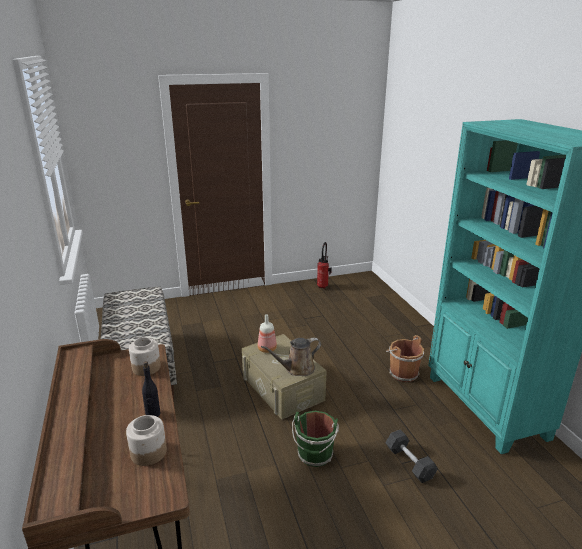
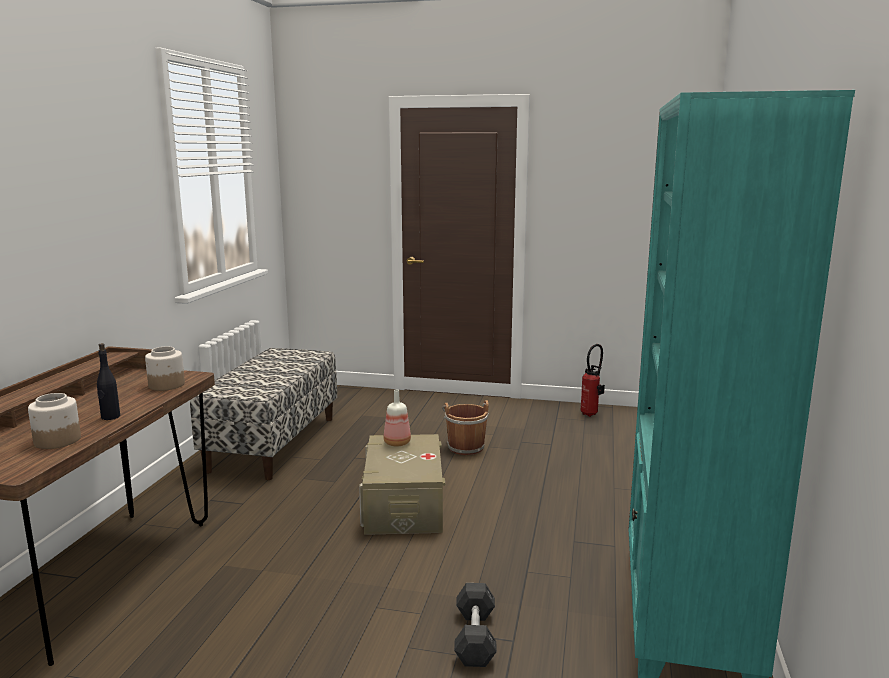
camera: 30 degrees right, 10 degrees down
brown watering can [261,338,321,376] -> none
green bucket [292,411,339,467] -> none
brown bucket [386,335,424,382] -> brown bucket moved to [442,400,489,455]

